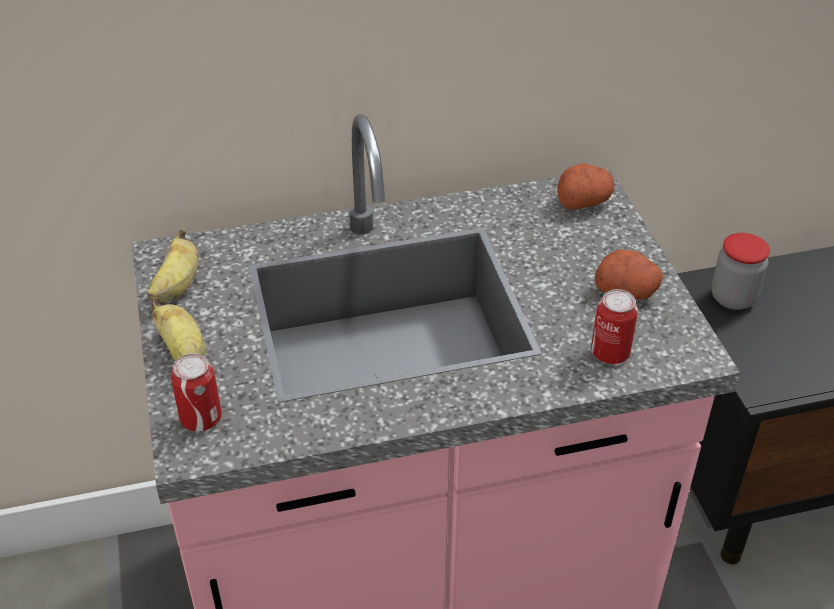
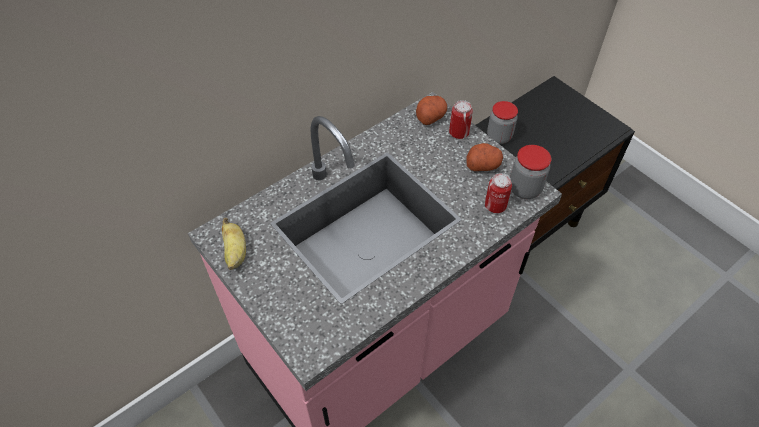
camera: 25 degrees left, 10 degrees up
banana [151,297,205,361] -> none
can [171,353,222,431] -> can moved to [449,100,473,139]
none -> jar [510,145,551,199]

